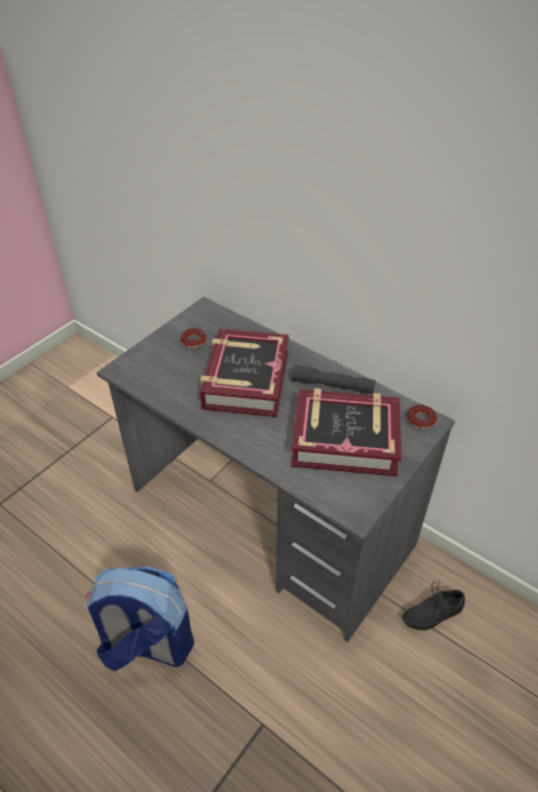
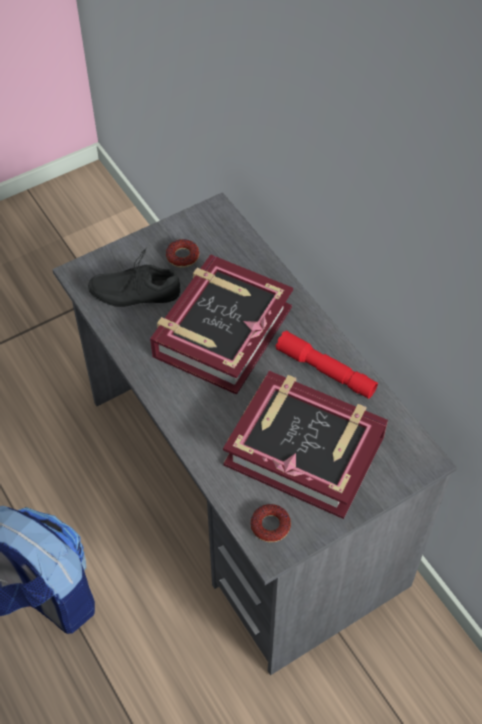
camera: 20 degrees right, 10 degrees up
grey flashlight [291,365,376,394] -> red flashlight [275,330,378,399]
black shoe [402,581,465,630] -> black shoe moved to [88,249,180,307]
donut [407,405,437,429] -> donut moved to [251,504,291,542]

